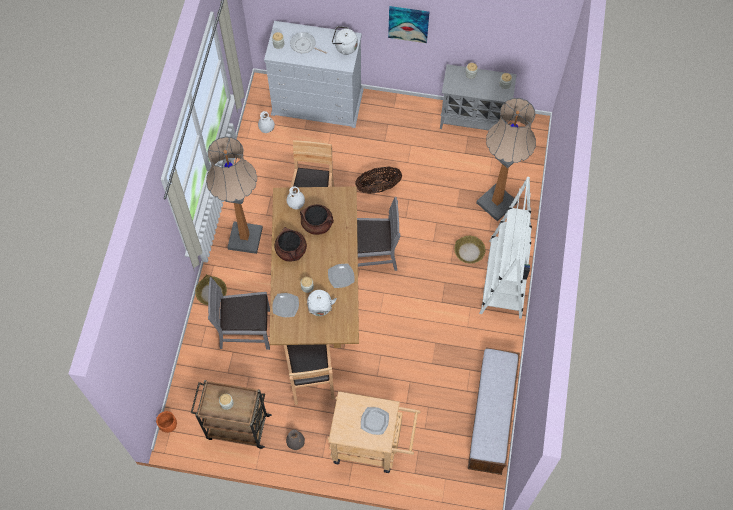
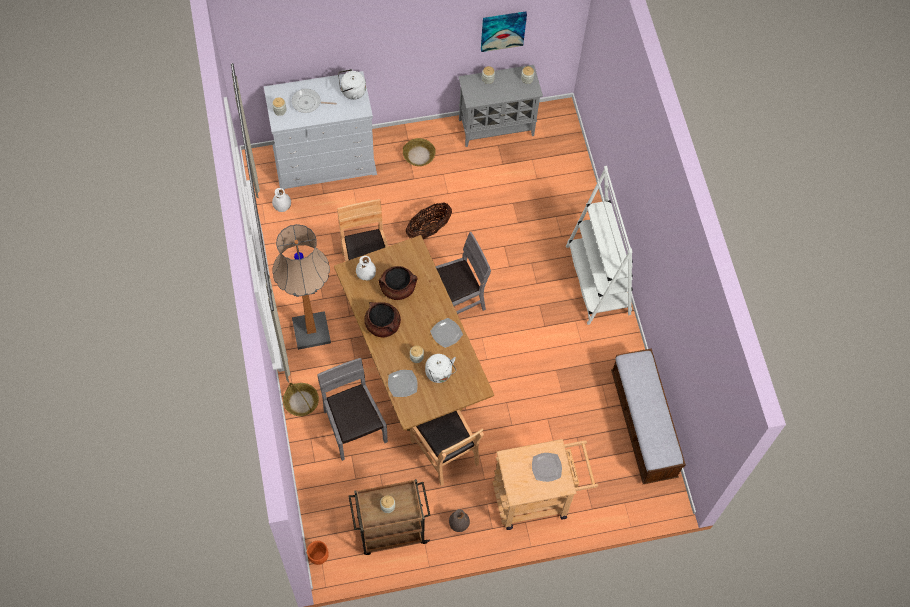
camera: 25 degrees left, 0 degrees up
grey chair [208,277,270,350] -> grey chair turned 90 degrees clockwise [317,358,388,461]
picture [388,6,429,43] -> picture moved to [481,11,527,52]
basket [454,236,486,264] -> basket moved to [403,138,436,166]
floor lamp [476,98,536,221] -> none

